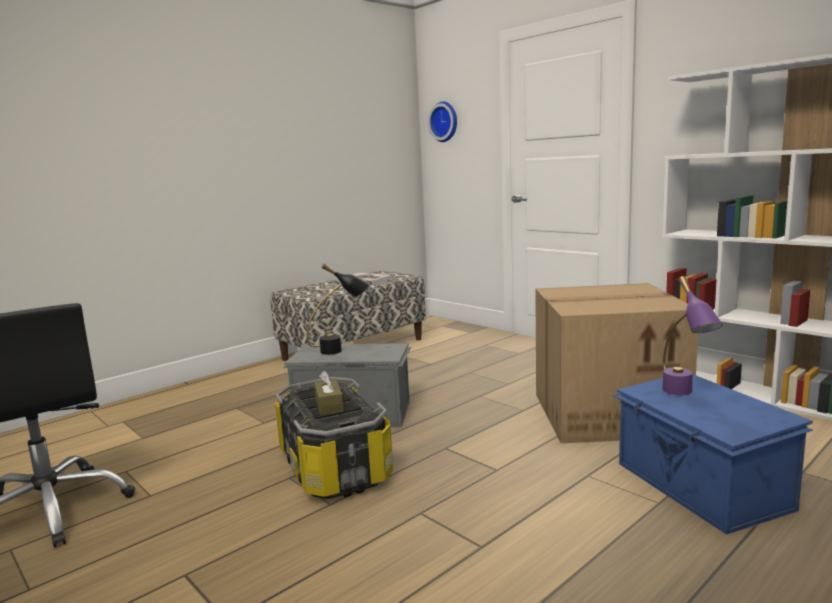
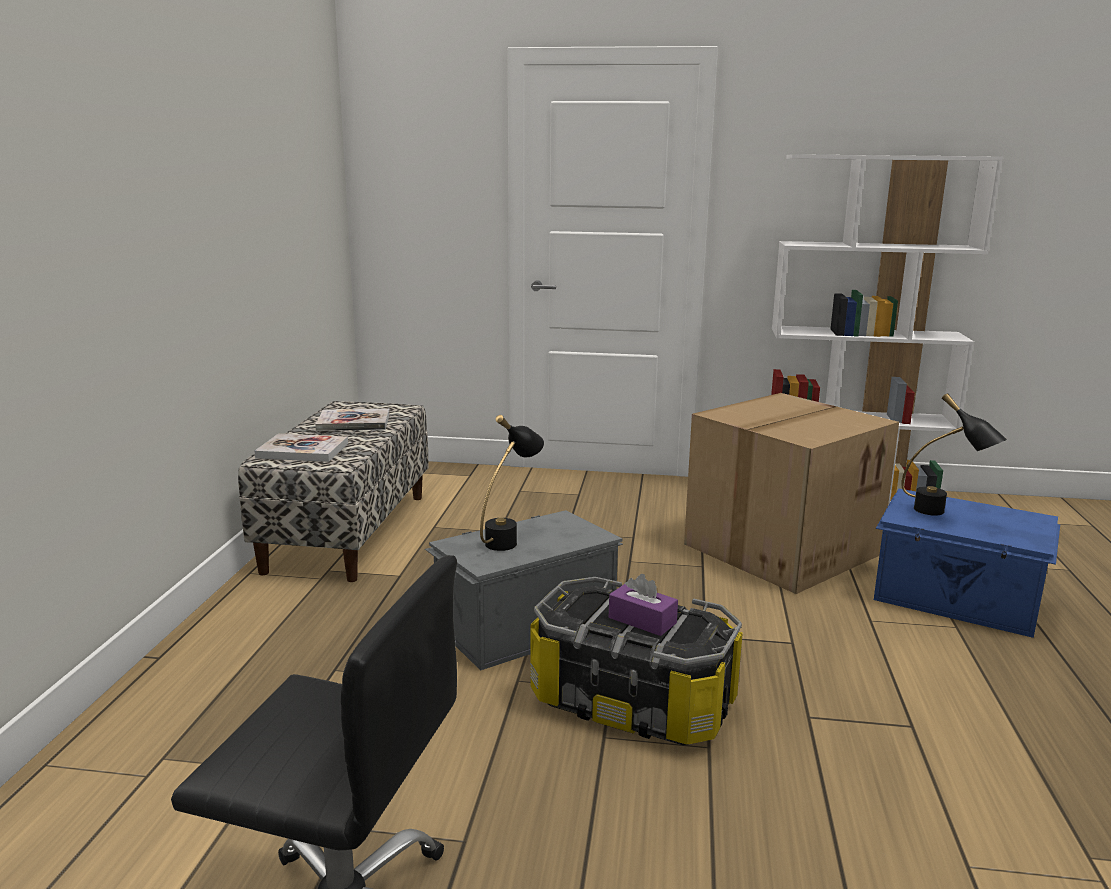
camera: 40 degrees left, 5 degrees up
brown tissue box [314,371,344,415] -> purple tissue box [609,574,678,636]
wall clock [428,101,457,142] -> none
purple table lamp [662,276,723,395] -> black table lamp [901,393,1007,516]
none -> book [255,434,348,462]

